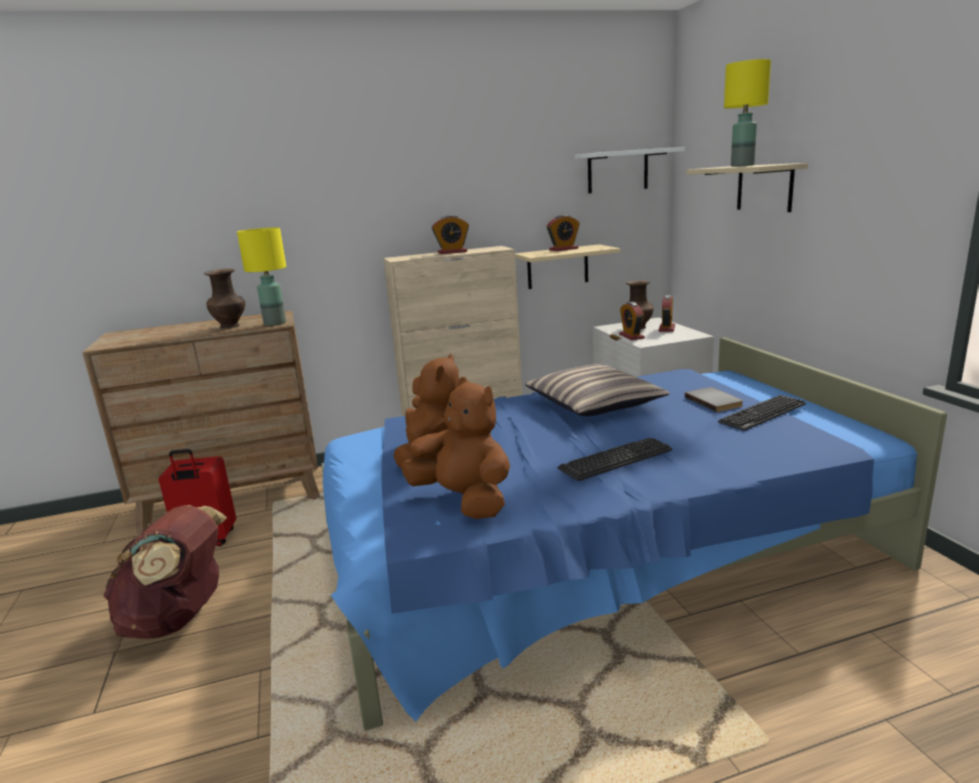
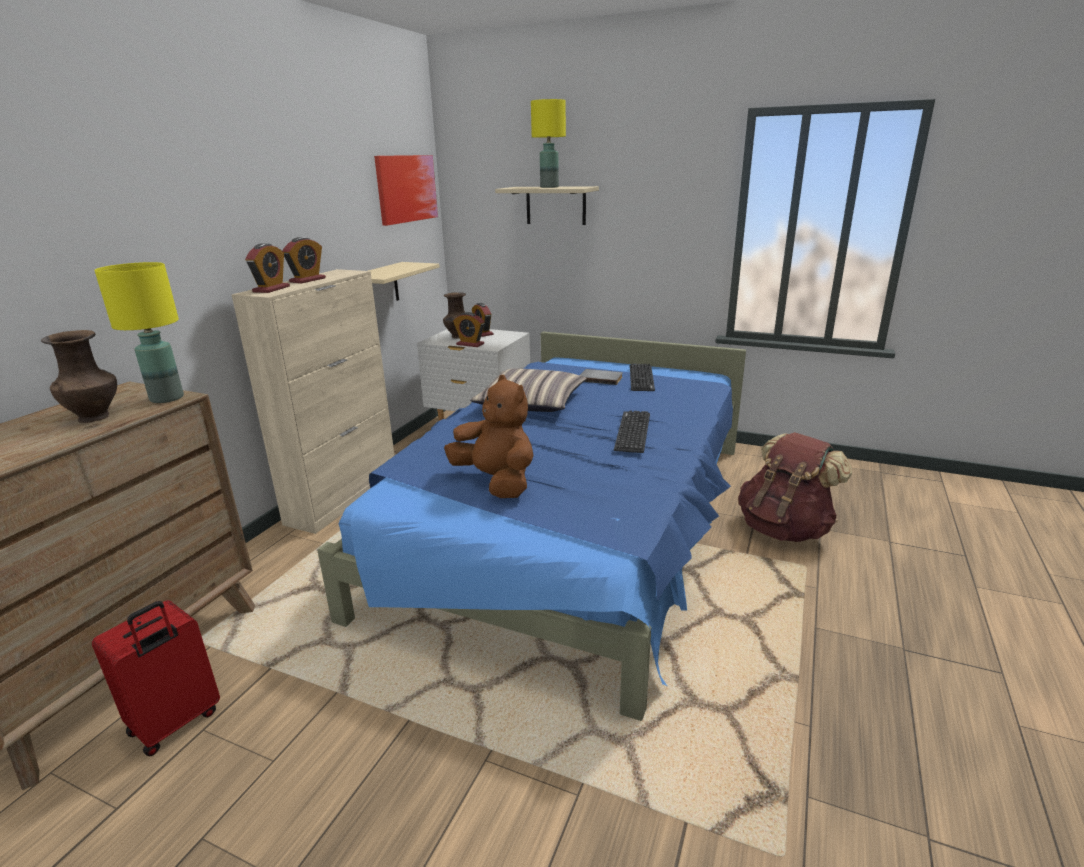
camera: 50 degrees left, 5 degrees up
brown backpack [103,505,227,639] -> brown backpack moved to [738,432,852,542]
brown plush toy [401,377,510,519] -> none
alarm clock [547,215,580,251] -> alarm clock moved to [245,243,290,293]
white shelf [575,147,685,193] -> picture [374,155,438,226]

